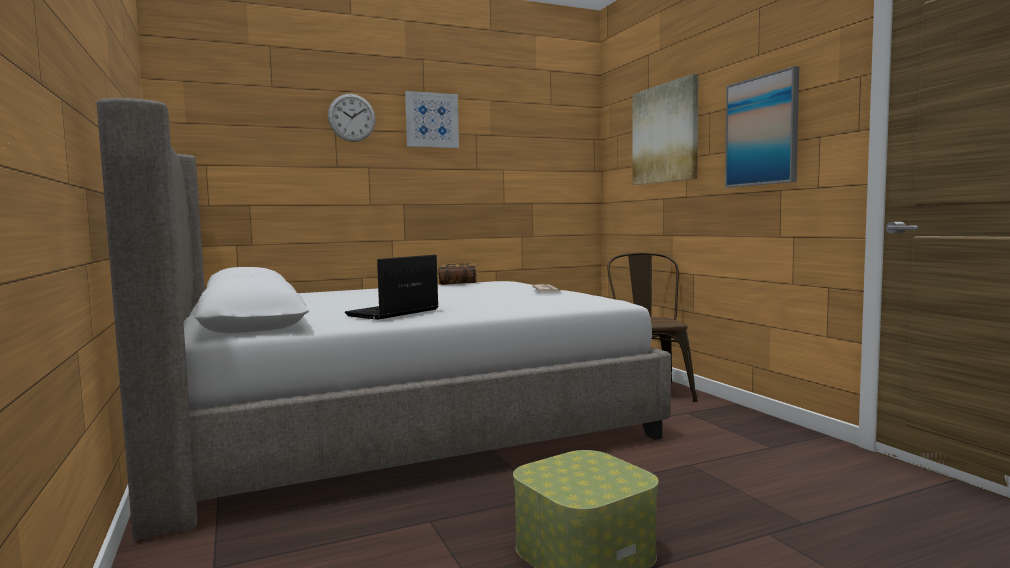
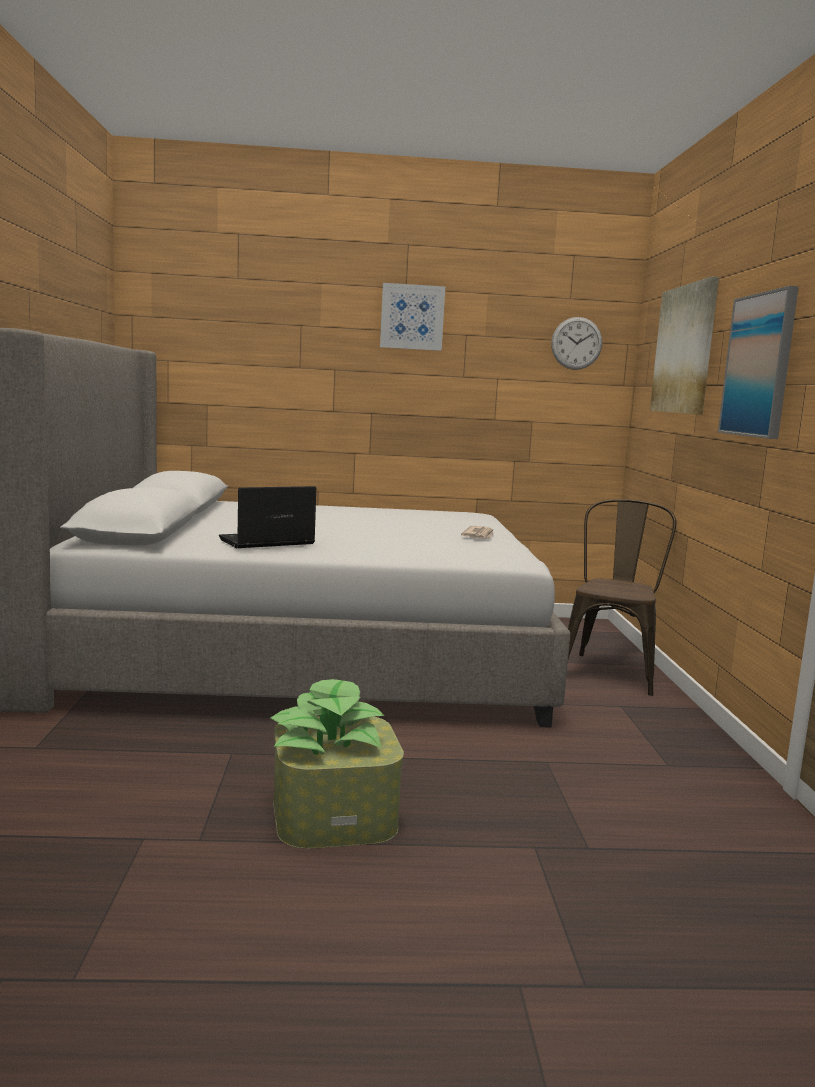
camera: 20 degrees right, 5 degrees up
wall clock [328,94,376,142] -> wall clock moved to [551,317,602,370]
book [438,263,477,285] -> none
none -> potted plant [271,679,385,755]

